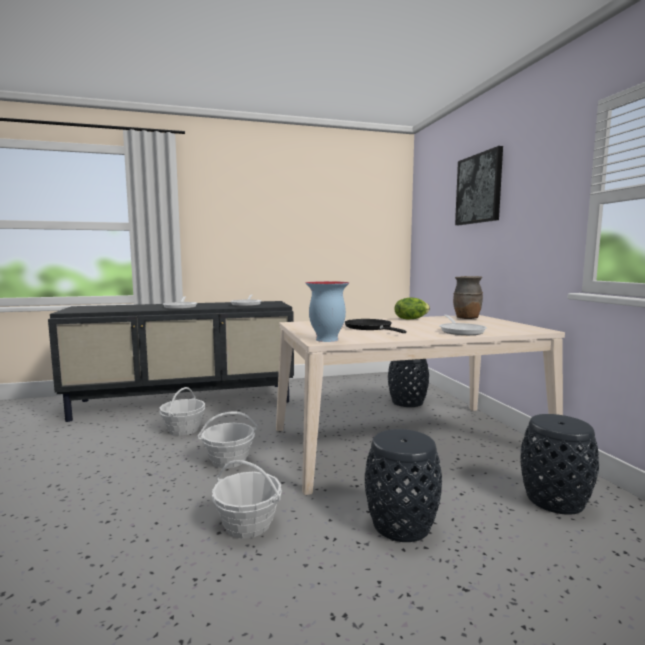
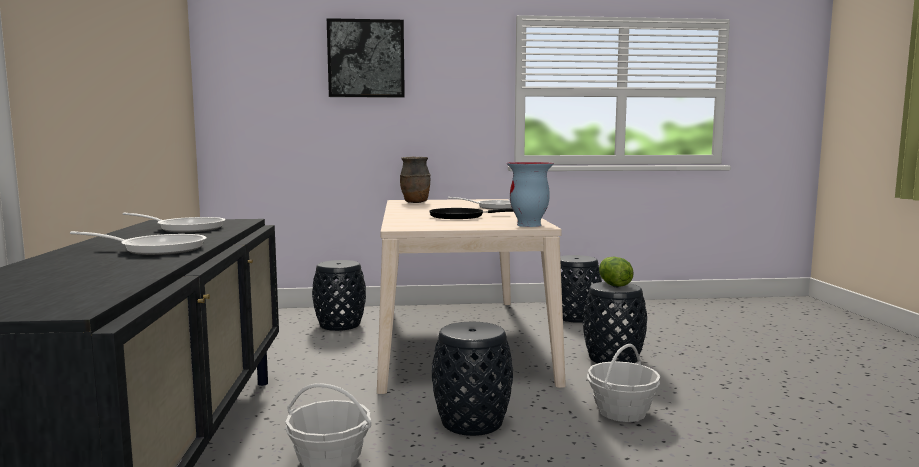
camera: 80 degrees left, 0 degrees up
basket [197,411,258,468] -> black stool [432,322,513,436]
lettuce [395,298,430,320] -> lettuce moved to [599,256,634,286]

